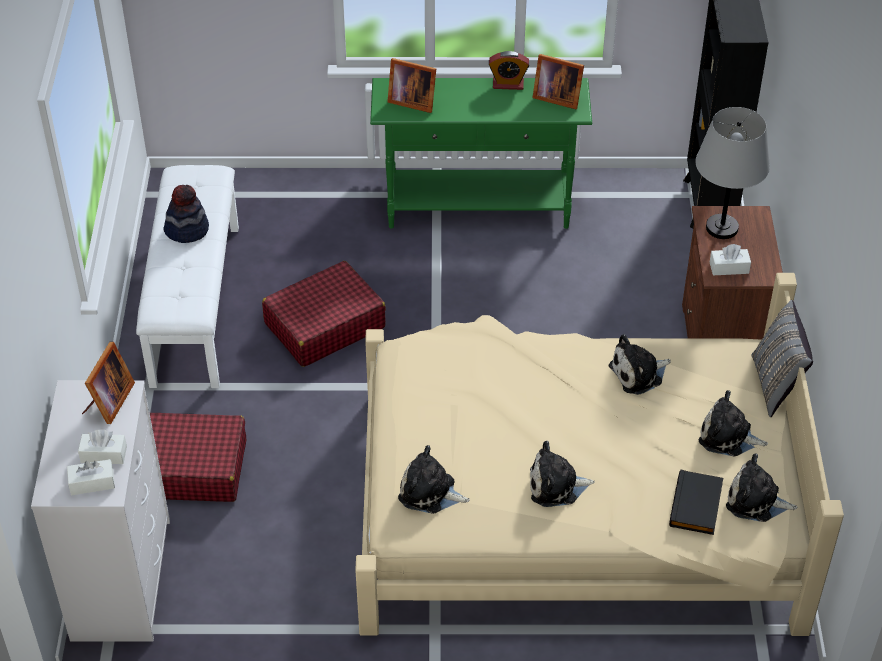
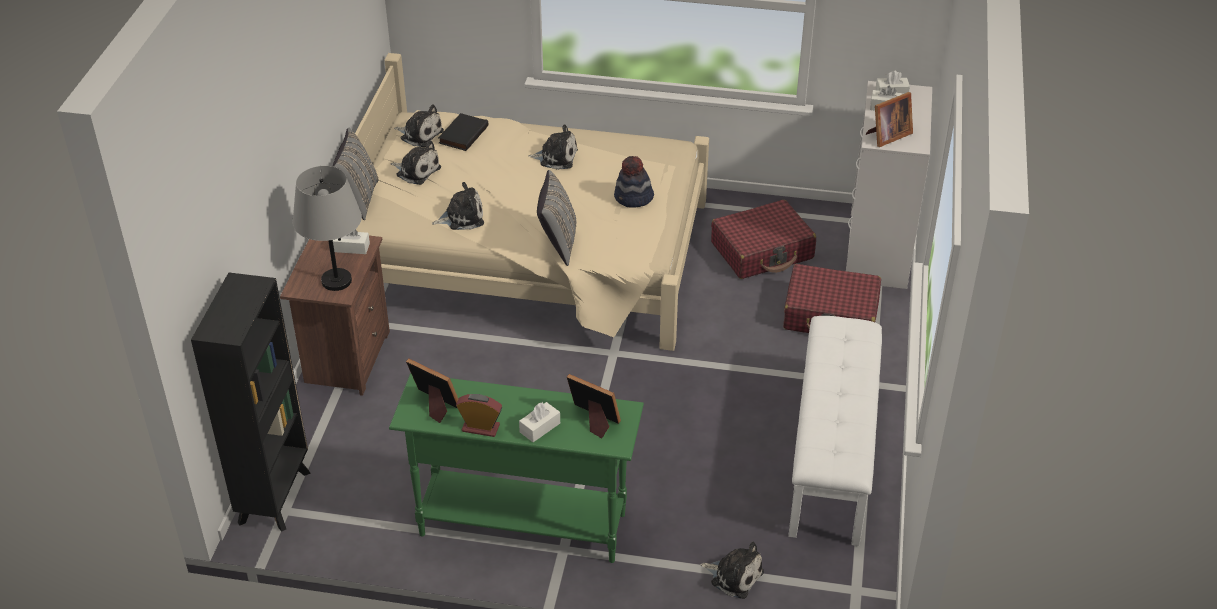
camera: 170 degrees left, 5 degrees down
picture frame [82,342,135,424] -> picture frame turned 150 degrees counterclockwise [866,92,913,147]
hat [163,185,209,243] -> hat moved to [614,156,654,208]
red suitcase [262,261,386,367] -> red suitcase moved to [711,200,816,279]
plush toy [398,445,470,514] -> plush toy moved to [700,542,764,599]
none -> white tissue box [519,402,560,442]
none -> grey pillow [537,170,576,266]

